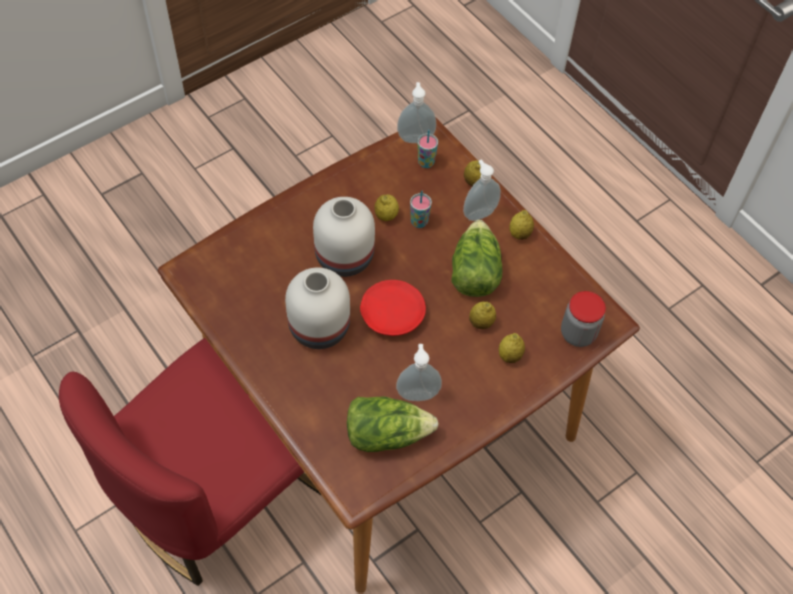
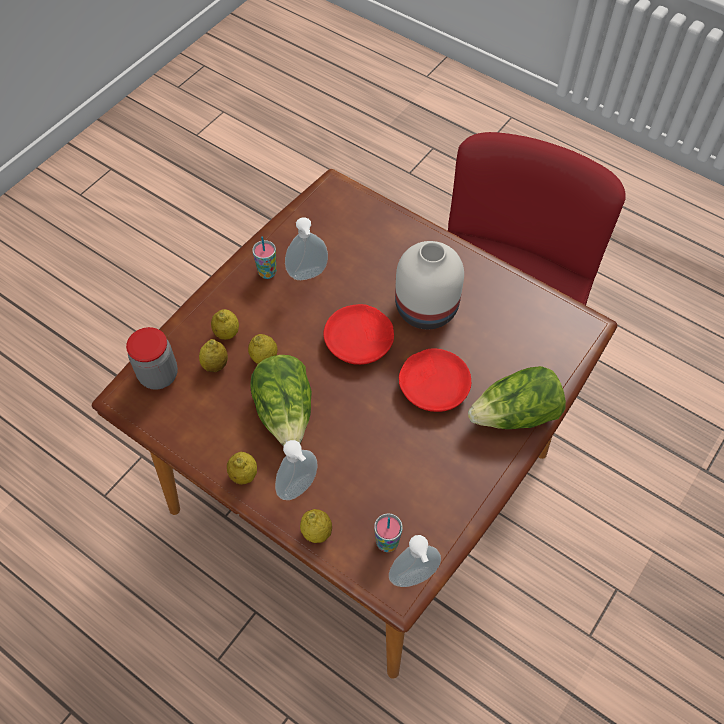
camera: 165 degrees right, 0 degrees up
white vase [313,197,375,277] -> red plate [399,348,471,412]
lettuce [347,397,439,452] -> lettuce moved to [468,366,566,429]
lemon [374,194,399,221] -> lemon moved to [199,339,228,372]
cup [410,190,432,228] -> cup moved to [252,236,277,279]

